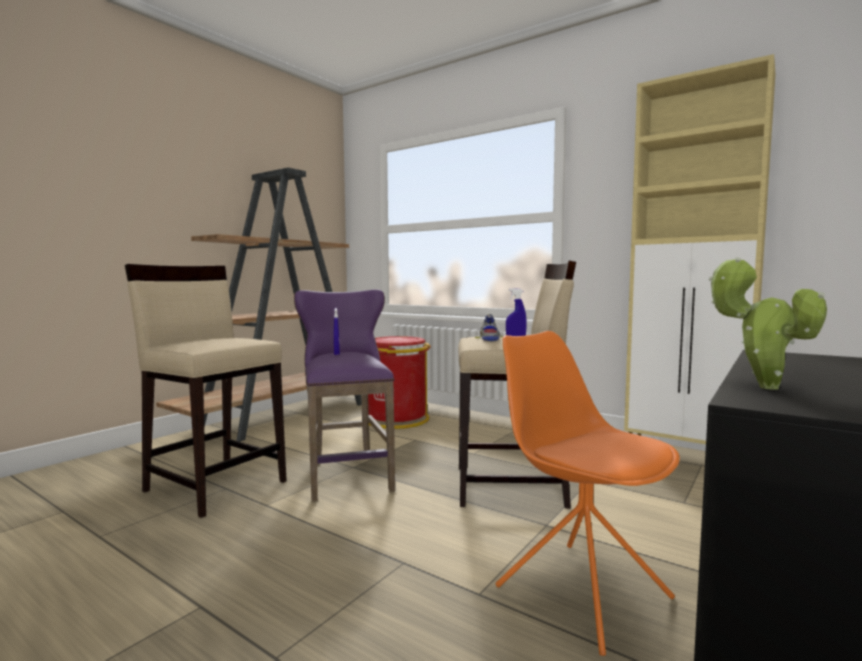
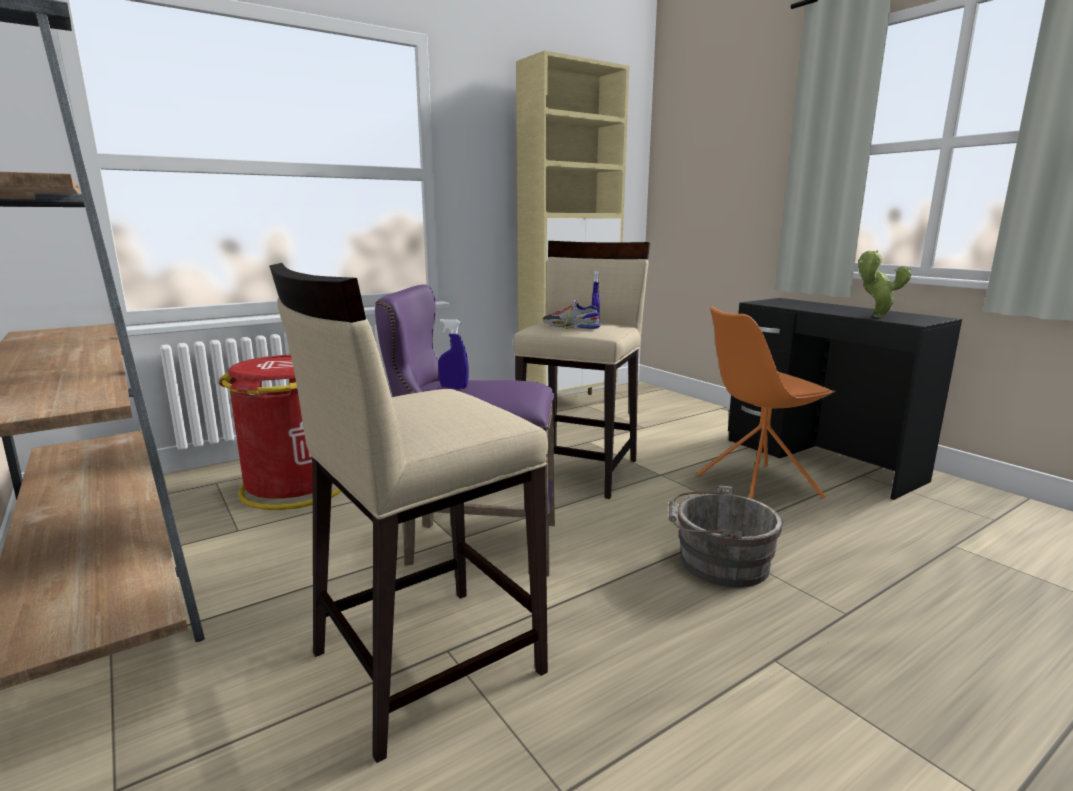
camera: 70 degrees left, 10 degrees up
none -> grey bucket [668,485,783,587]

